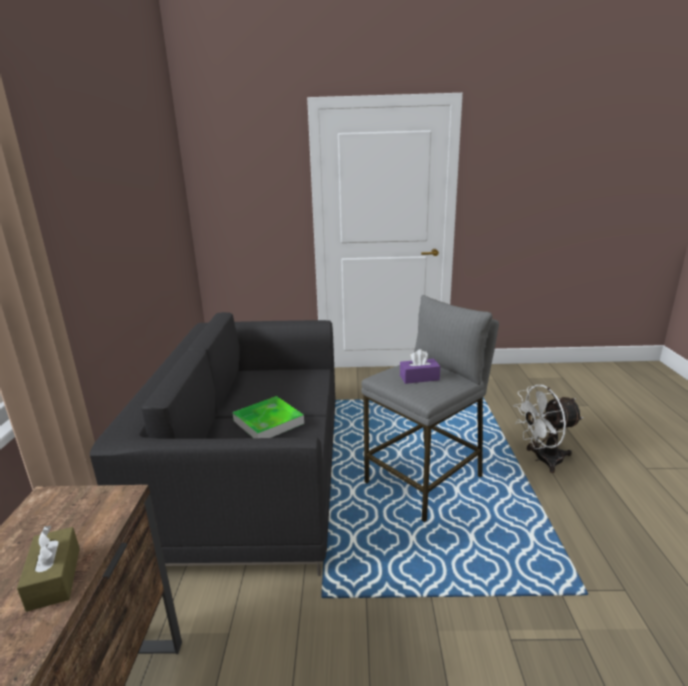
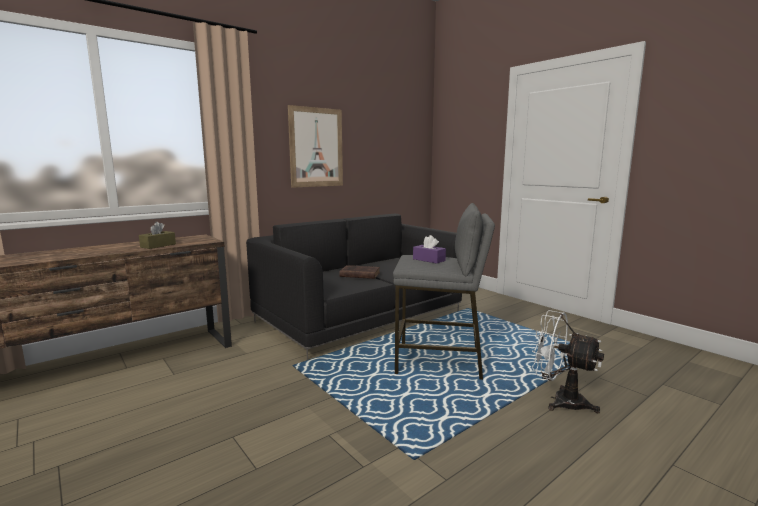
camera: 50 degrees right, 10 degrees down
tray [232,396,304,438] -> brown book [339,265,380,279]
none -> picture [288,105,343,188]

